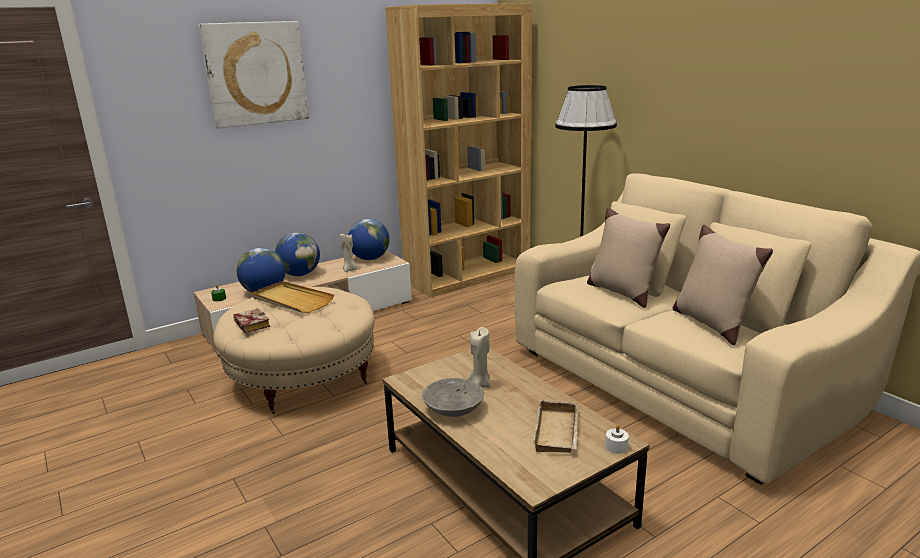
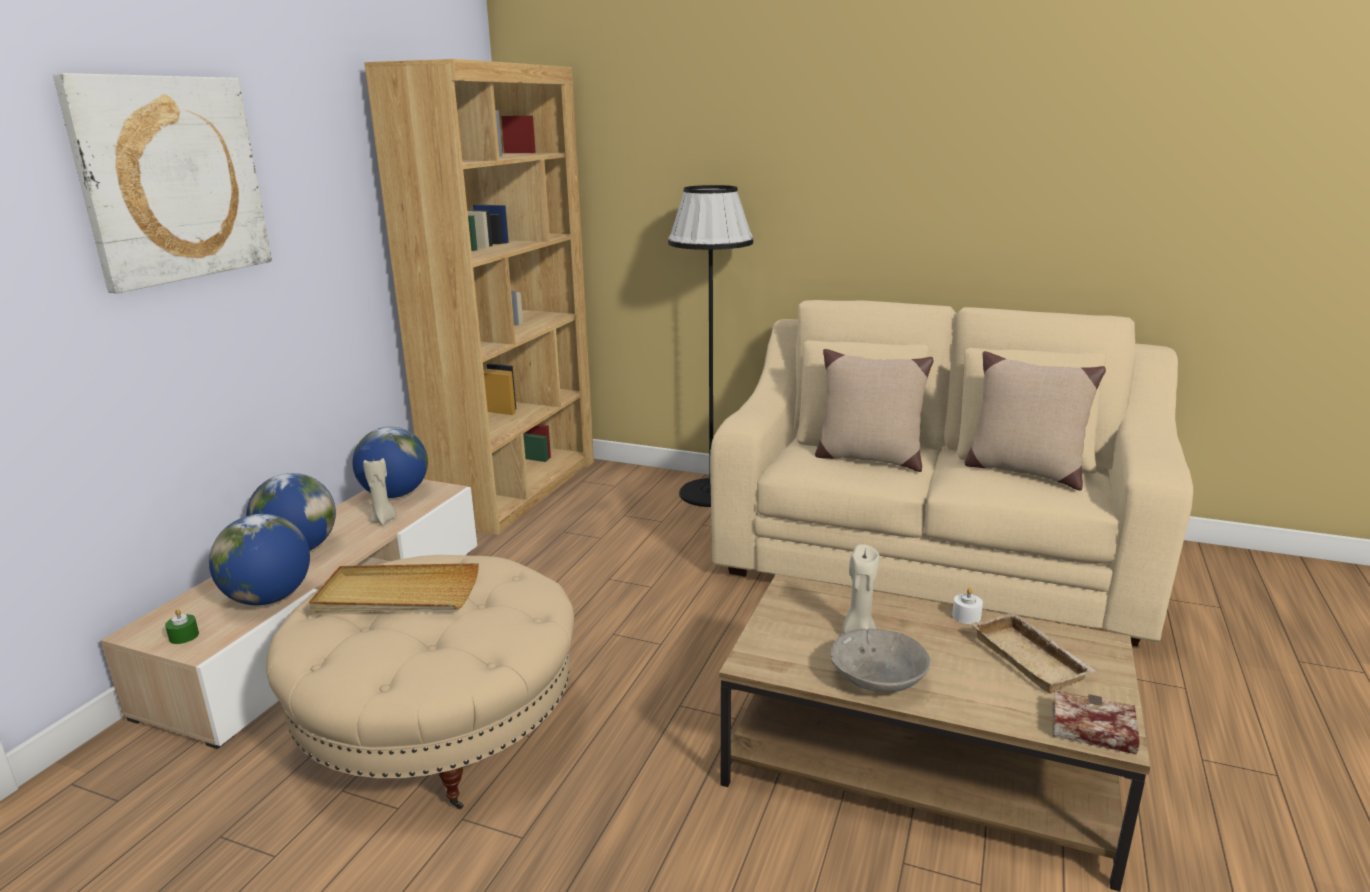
camera: 35 degrees left, 0 degrees up
book [233,308,270,333] -> book moved to [1053,690,1140,754]
white candle [605,424,629,454] -> white candle moved to [952,588,983,624]

